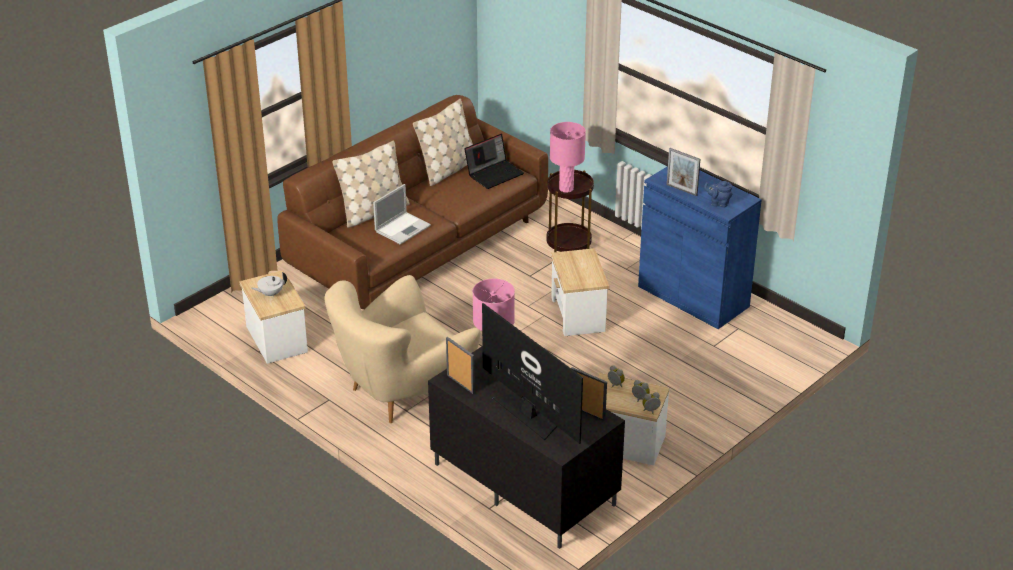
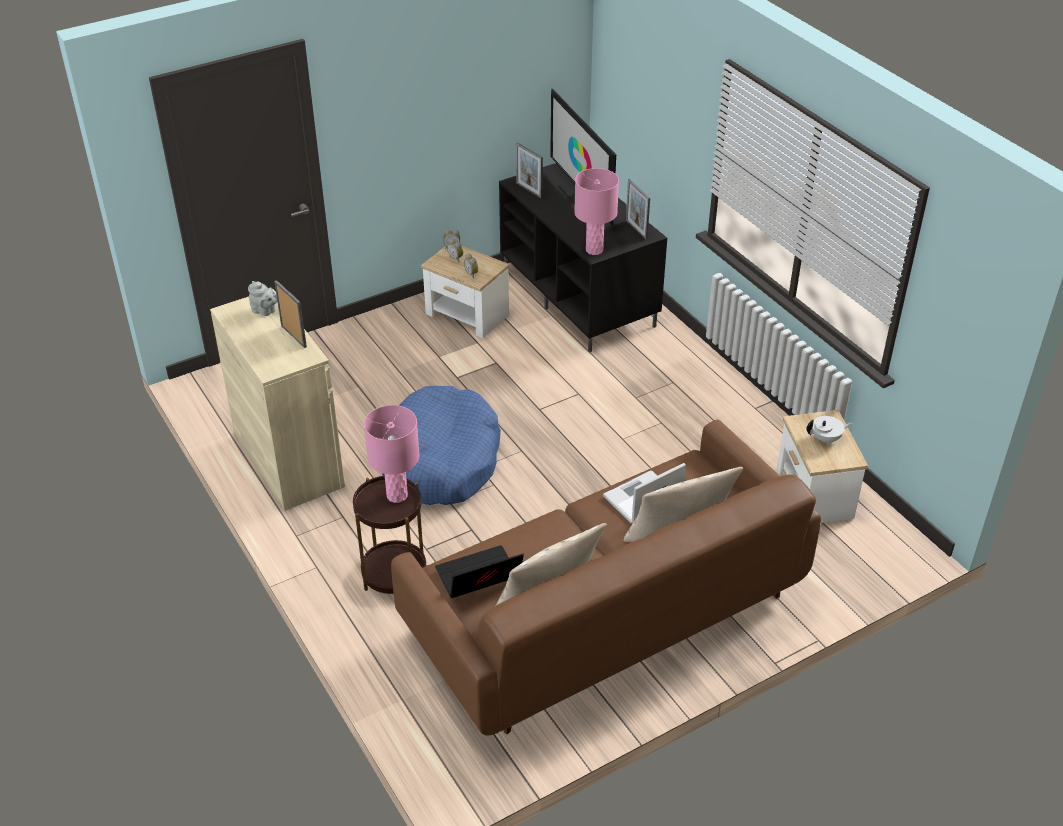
camera: 165 degrees left, 5 degrees up
beige armchair [325,275,481,423] -> none
side table [551,248,609,336] -> blue dog bed [382,386,501,505]
blue cabinet [638,166,762,329] -> beige cabinet [210,289,345,511]
blue teapot [704,181,733,207] -> grey teapot [248,281,277,316]

